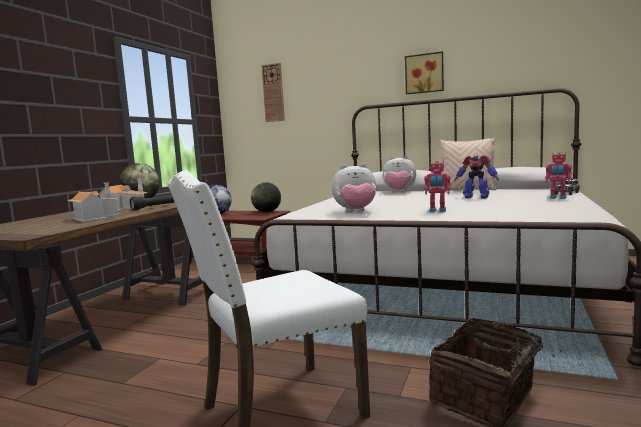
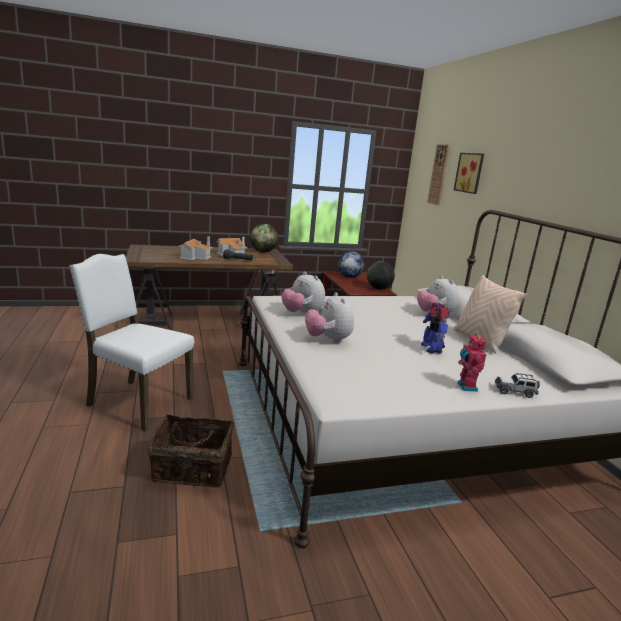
camera: 50 degrees right, 10 degrees up
picture [405,51,444,94] -> picture moved to [454,153,484,194]
toy robot [424,161,451,212] -> plush toy [305,292,354,343]

